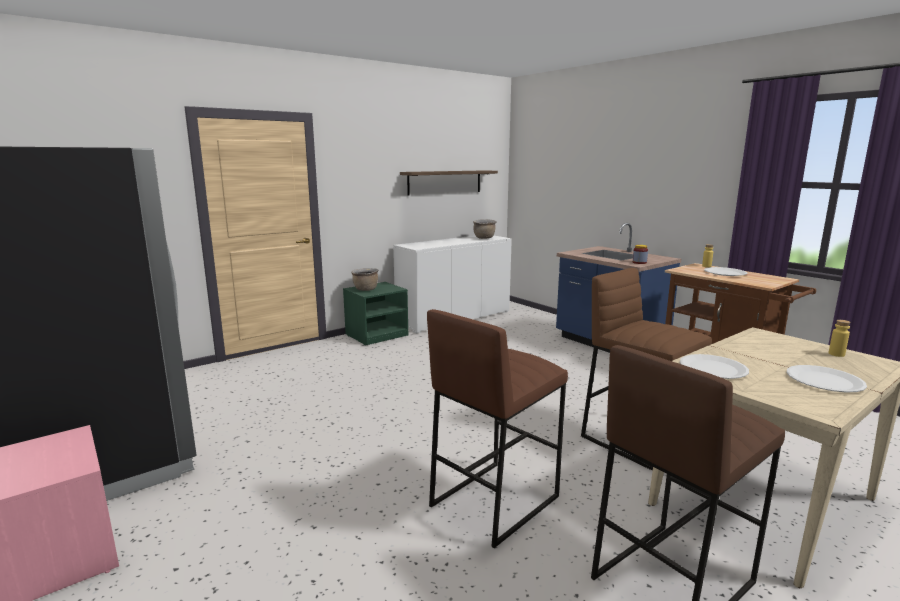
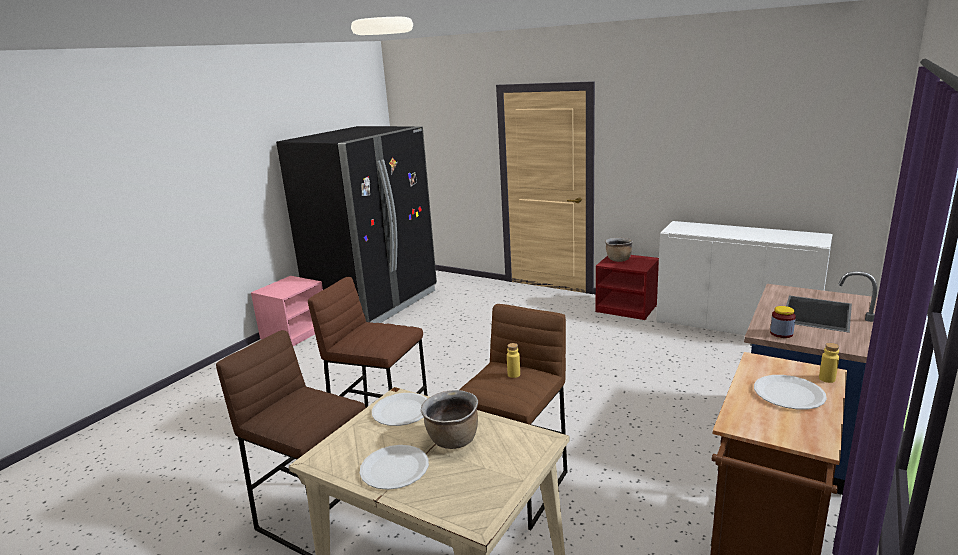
camera: 70 degrees right, 5 degrees up
green nightstand [343,282,408,345] -> red nightstand [596,255,659,320]
shelf [400,170,498,196] -> none
brown cooking pot [473,219,496,239] -> brown cooking pot moved to [421,390,478,449]
yellow bottle [829,320,850,357] -> yellow bottle moved to [507,343,520,378]

